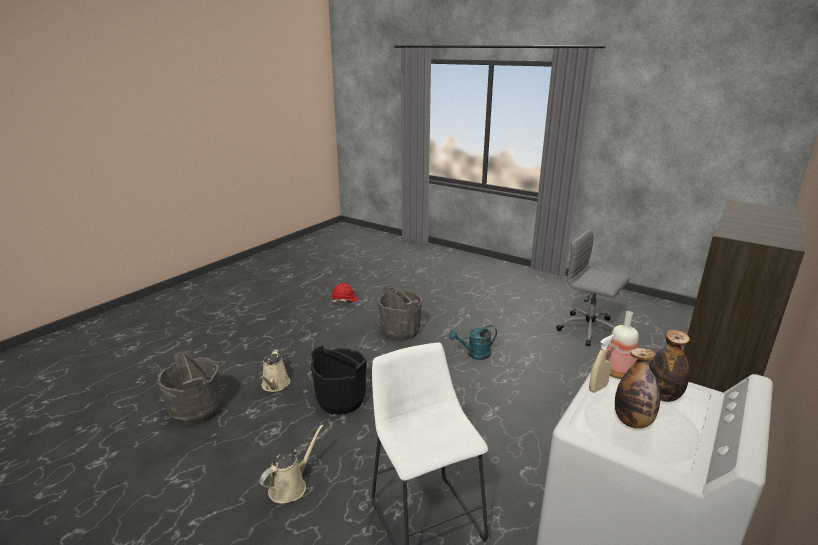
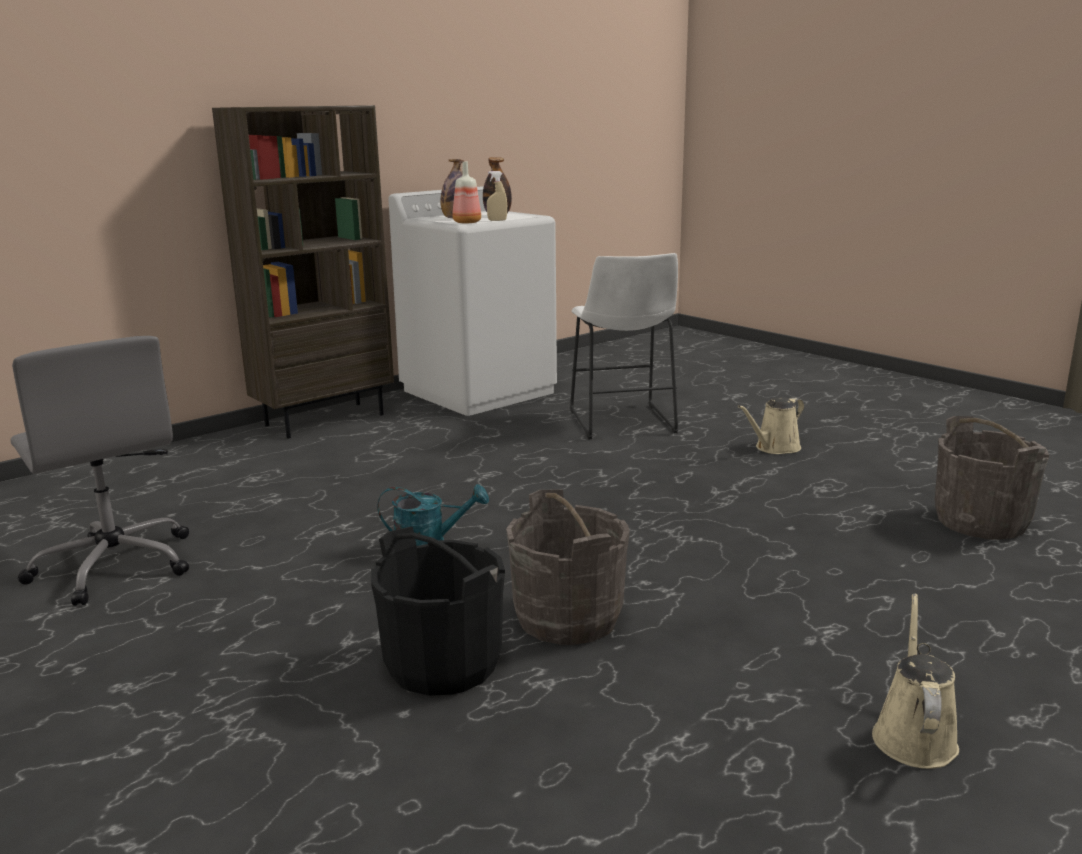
camera: 165 degrees left, 5 degrees down
beige watering can [260,349,290,392] -> beige watering can moved to [872,594,959,769]
black bucket [311,346,367,415] -> black bucket moved to [371,527,505,696]
red hard hat [331,283,358,302] -> none

